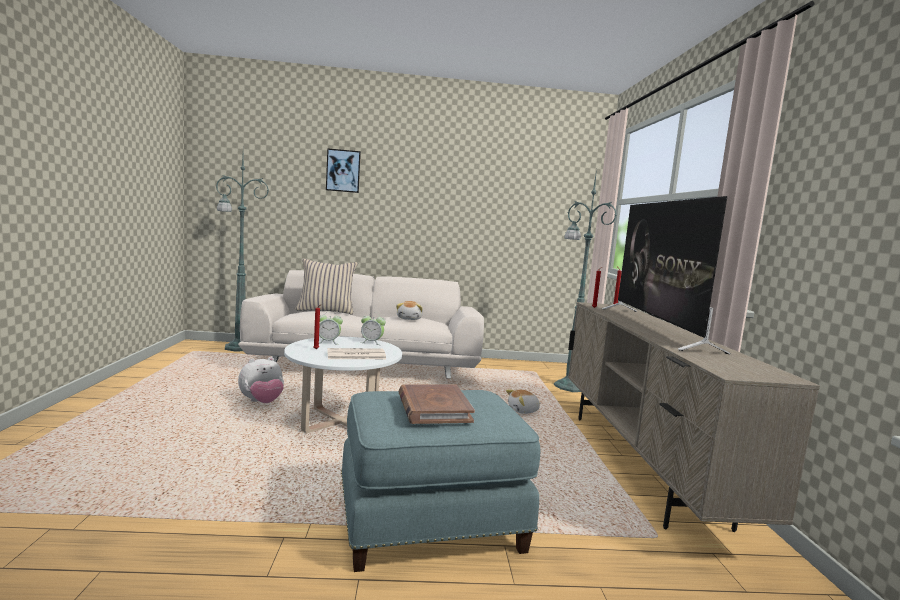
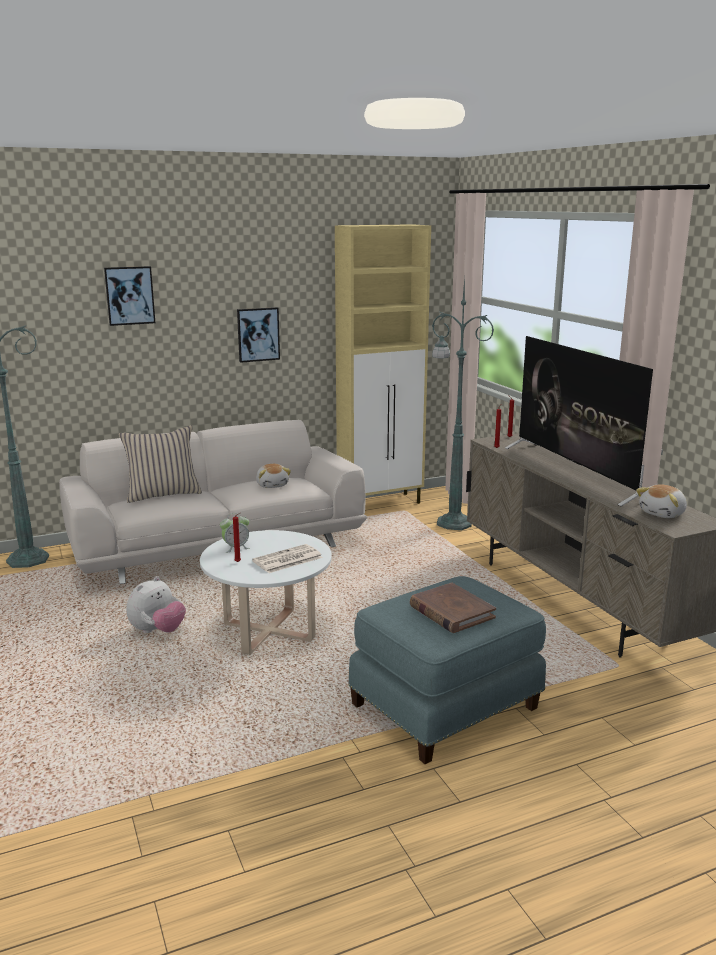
camera: 20 degrees left, 10 degrees up
alarm clock [361,312,386,345] -> none
plush toy [506,389,541,414] -> plush toy moved to [636,484,687,518]
none -> picture [237,307,280,363]
none -> beige cabinet [335,224,431,504]

